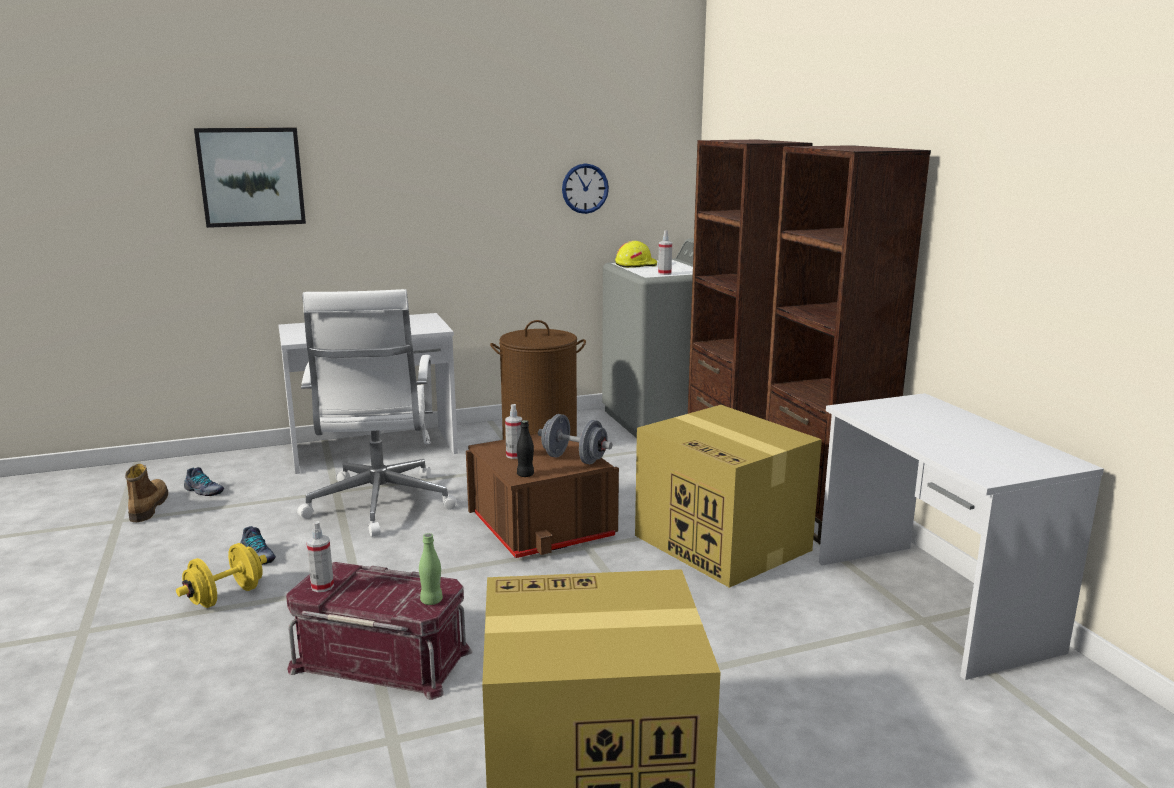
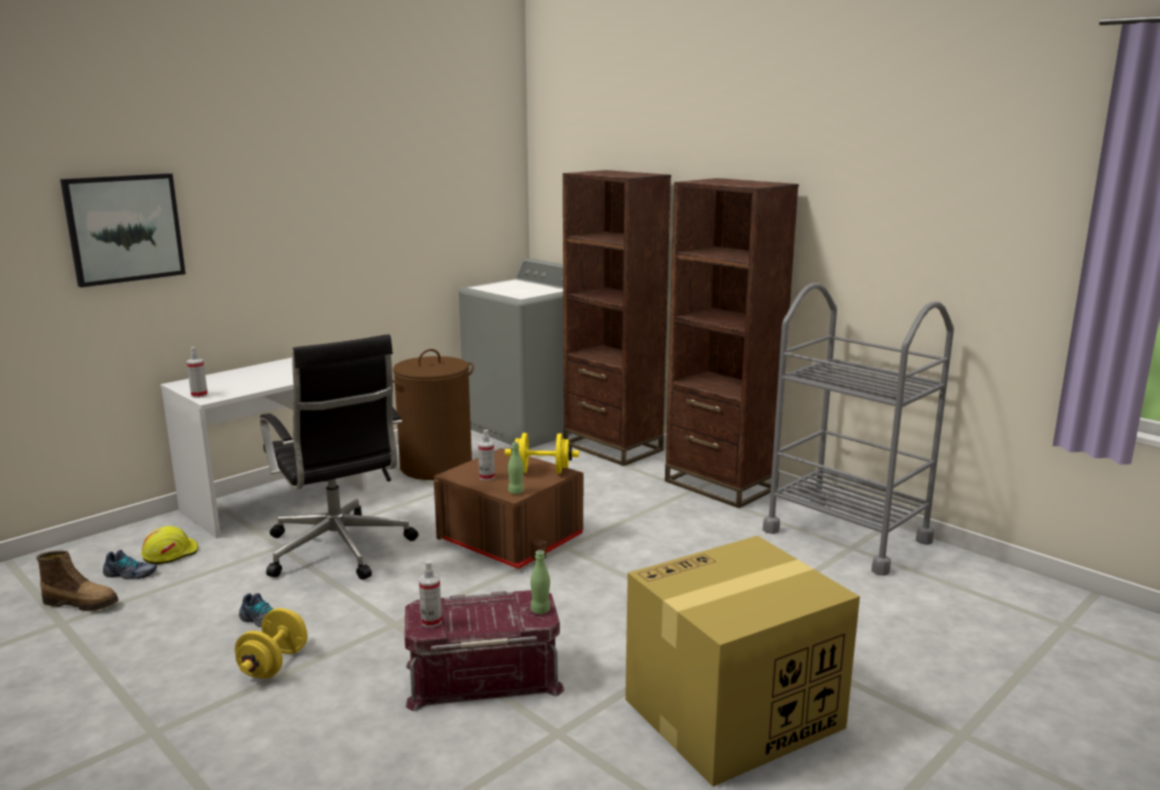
camera: 25 degrees left, 0 degrees up
boot [125,464,168,522] -> boot turned 135 degrees clockwise [36,550,119,611]
white office chair [297,289,457,537] -> black office chair [260,334,418,580]
black bottle [517,420,534,477] -> green bottle [508,442,524,494]
grey dumbbell [538,414,612,464] -> yellow dumbbell [505,433,579,474]
wall clock [562,163,609,214] -> none
yellow hard hat [615,241,657,268] -> yellow hard hat moved to [141,526,198,565]
cardboard box [635,405,822,588] -> none
spray bottle [658,230,672,275] -> spray bottle moved to [187,347,208,398]
white desk [819,393,1104,680] -> grey cart [763,283,954,576]

